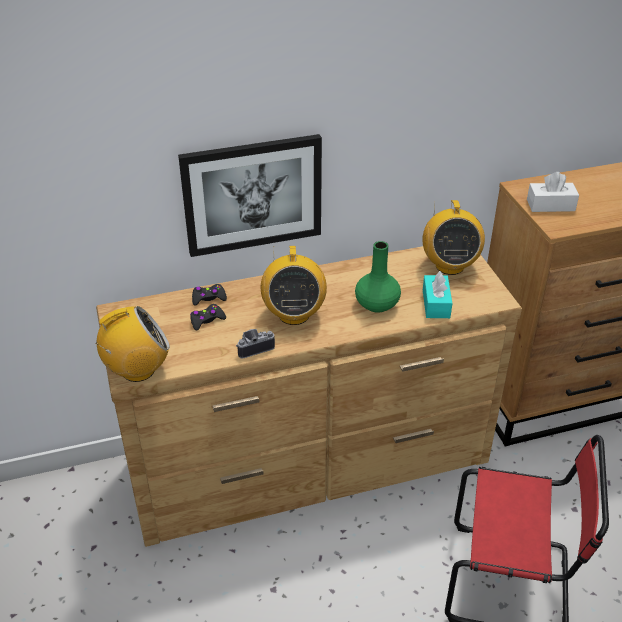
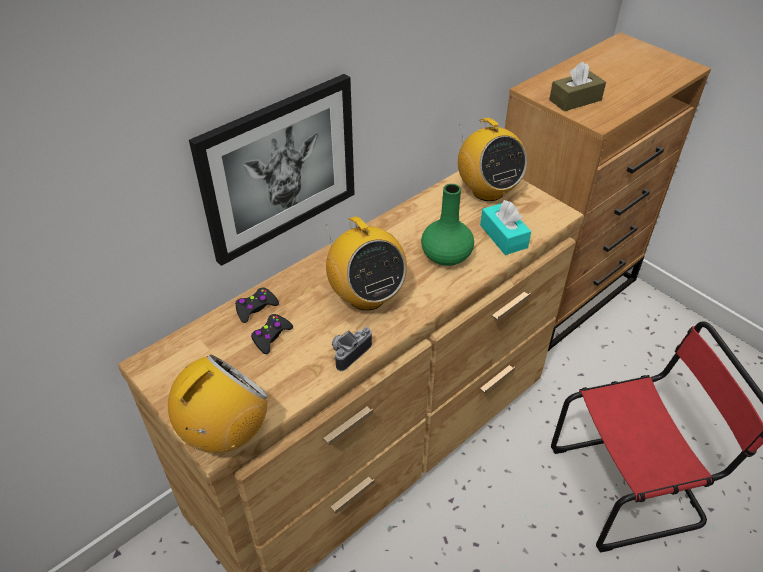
camera: 25 degrees left, 5 degrees up
white tissue box [527,172,579,212] -> brown tissue box [549,62,606,111]

